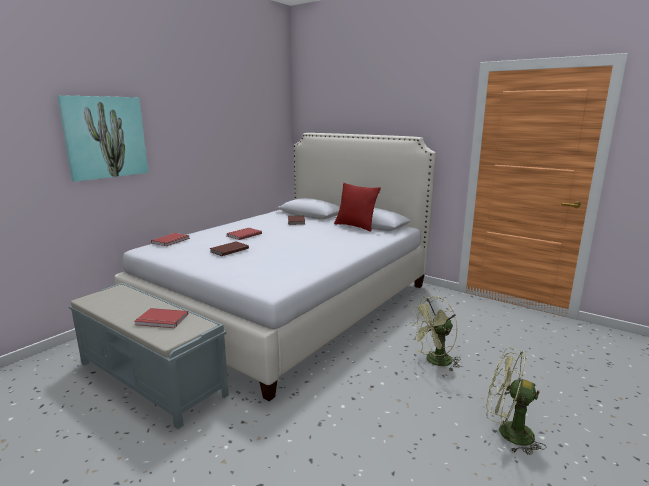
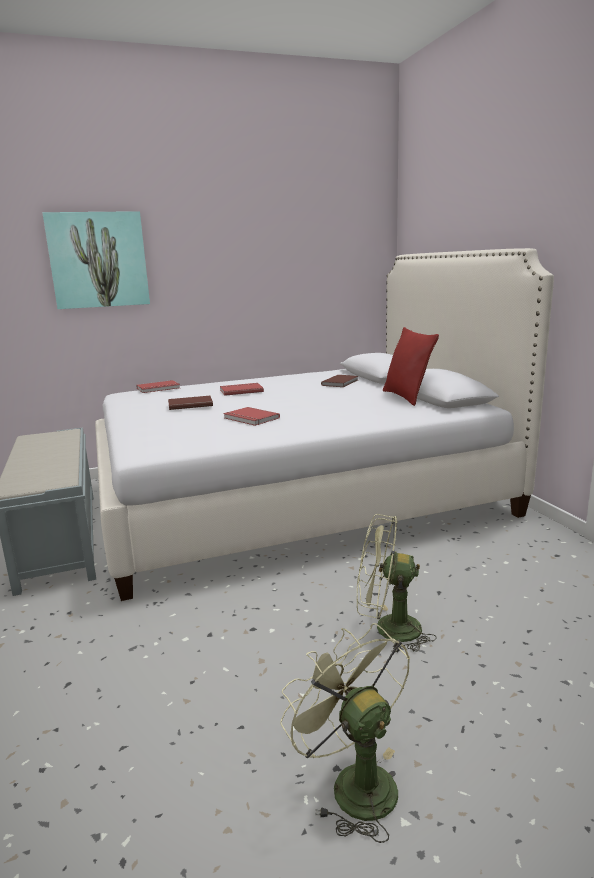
camera: 35 degrees right, 0 degrees up
red book [135,308,188,328] -> red book moved to [223,407,280,426]

